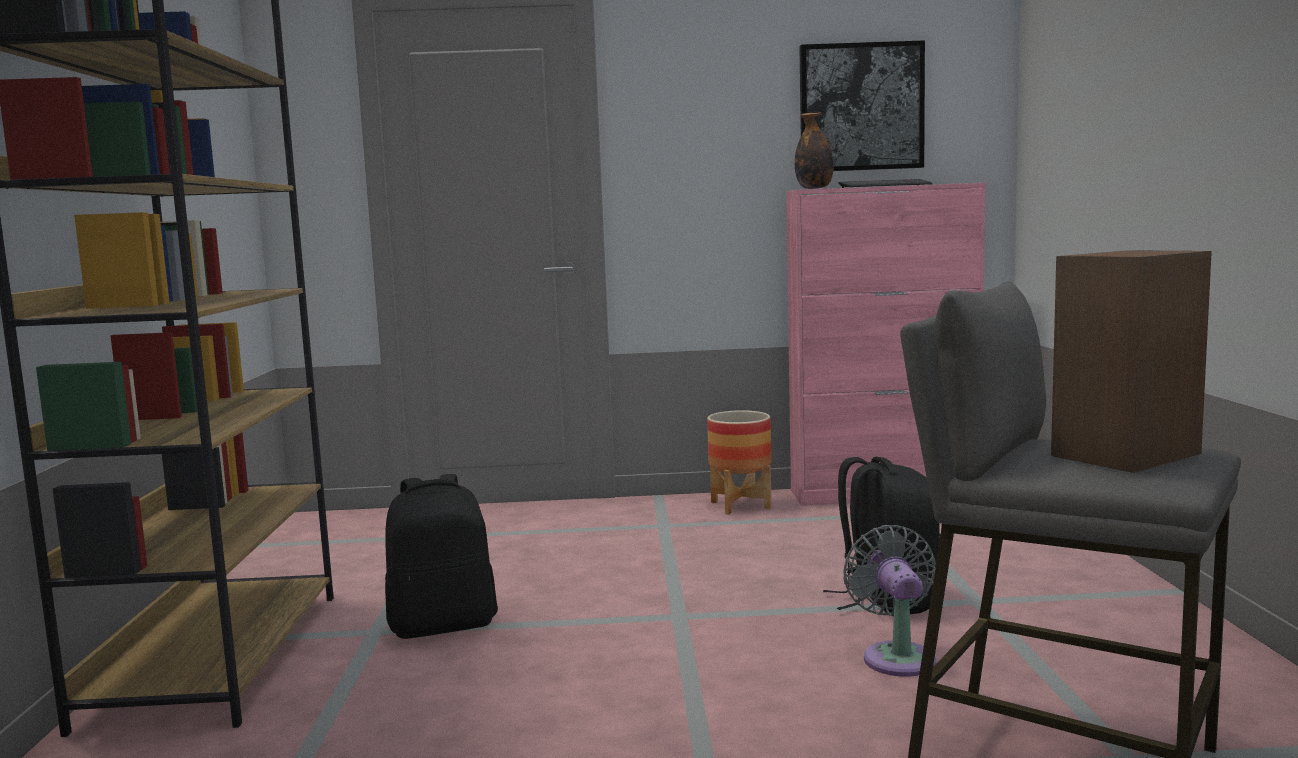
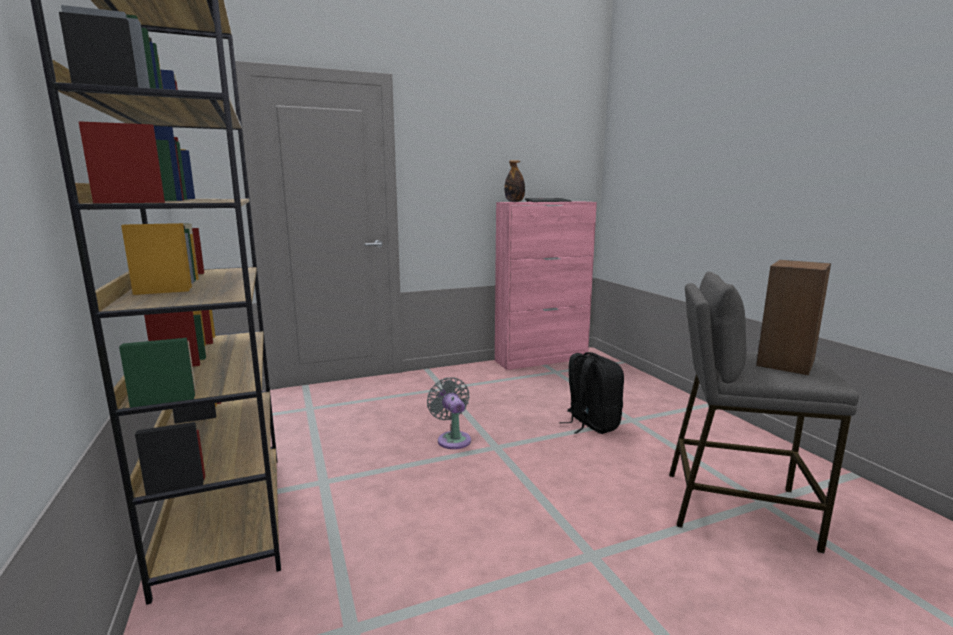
camera: 20 degrees left, 5 degrees up
black backpack [385,474,498,639] -> none
planter [707,410,772,515] -> none
picture [799,40,925,171] -> none
grey fan [843,525,936,677] -> grey fan moved to [427,377,471,449]

